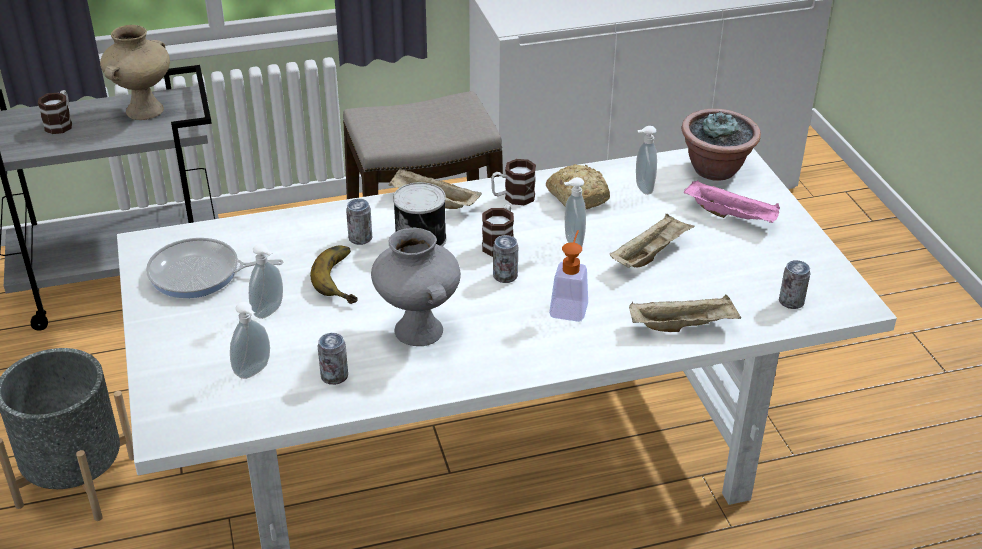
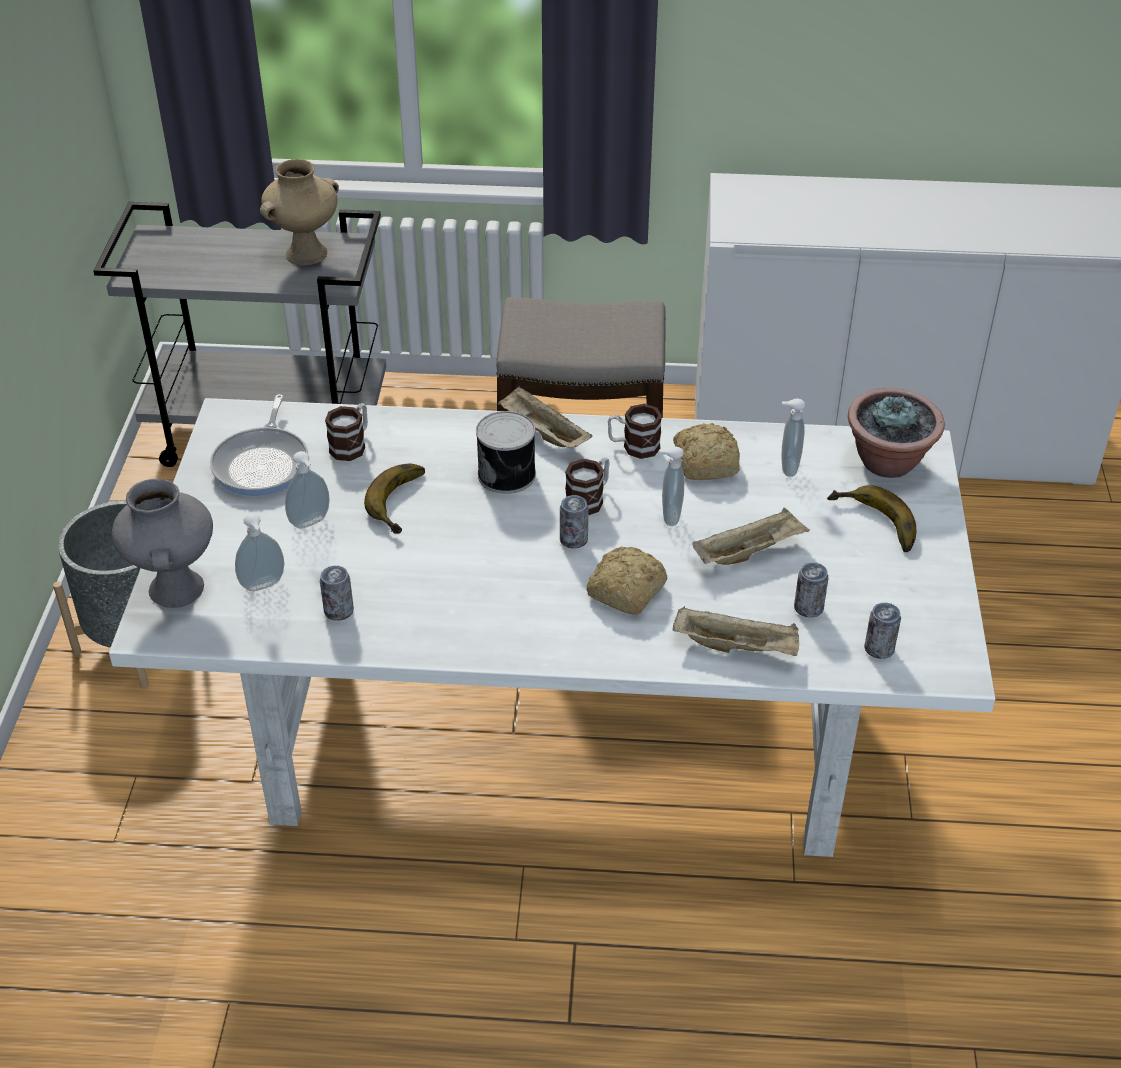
camera: 20 degrees right, 5 degrees up
mug [38,90,72,134] -> mug moved to [325,403,368,461]
frying pan [146,238,284,298] -> frying pan turned 105 degrees counterclockwise [210,394,308,496]
can [346,199,372,245] -> can moved to [794,562,828,618]
grey vase [371,227,461,346] -> grey vase moved to [112,479,213,608]
soap dispenser [549,230,588,322] -> bread [586,547,667,615]
pink tray [684,180,780,223] -> banana [827,485,916,552]

